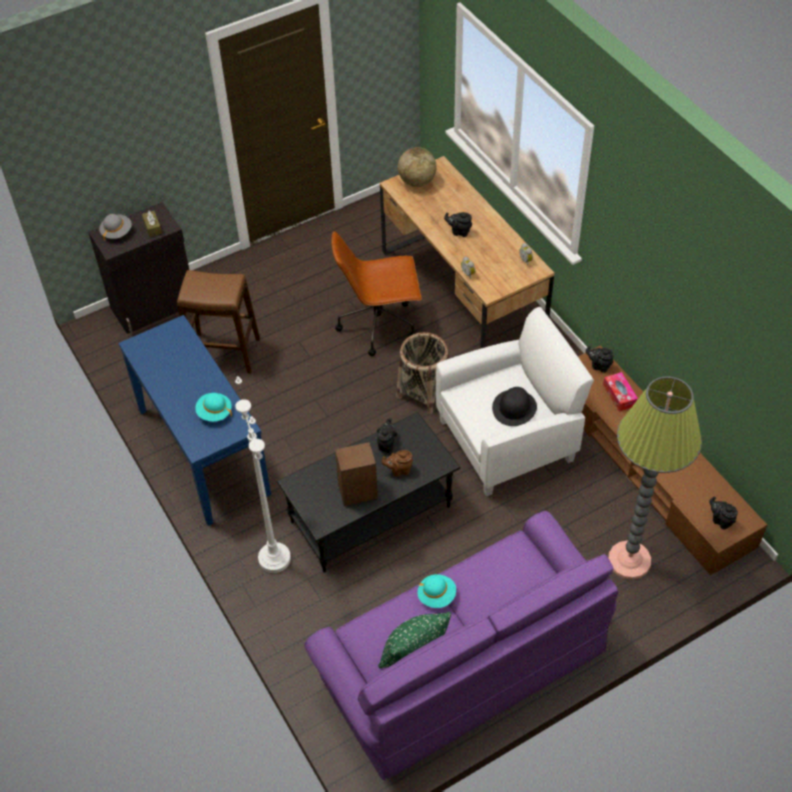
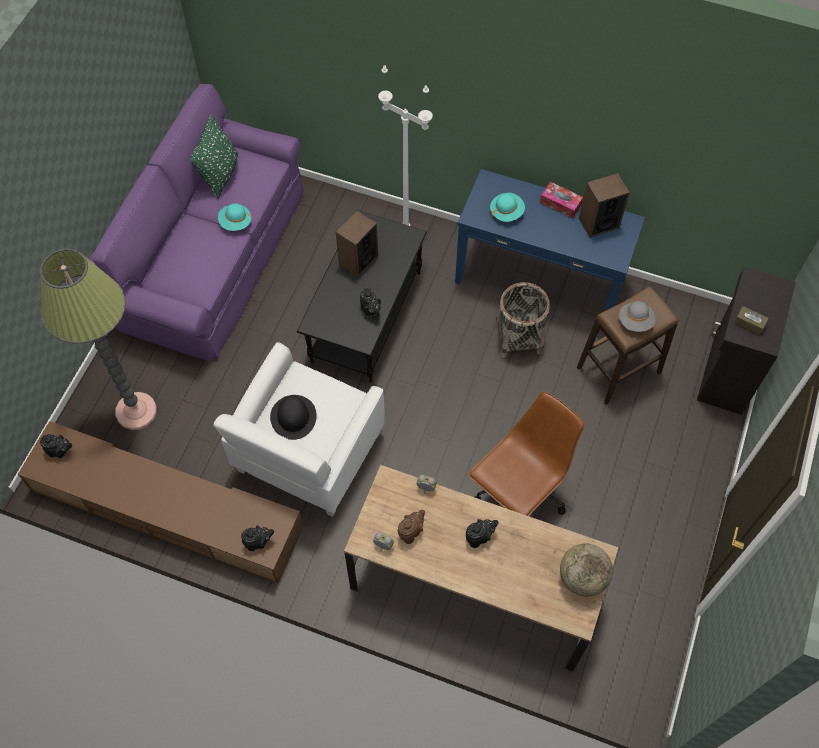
camera: 140 degrees right, 10 degrees up
grey hat [99,214,132,241] -> grey hat moved to [619,301,656,332]
brown teapot [382,450,413,477] -> brown teapot moved to [398,510,425,544]
basket [396,332,449,414] -> basket moved to [495,282,550,358]
tissue box [603,372,638,412] -> tissue box moved to [540,182,583,218]
none -> speaker [579,173,630,238]

